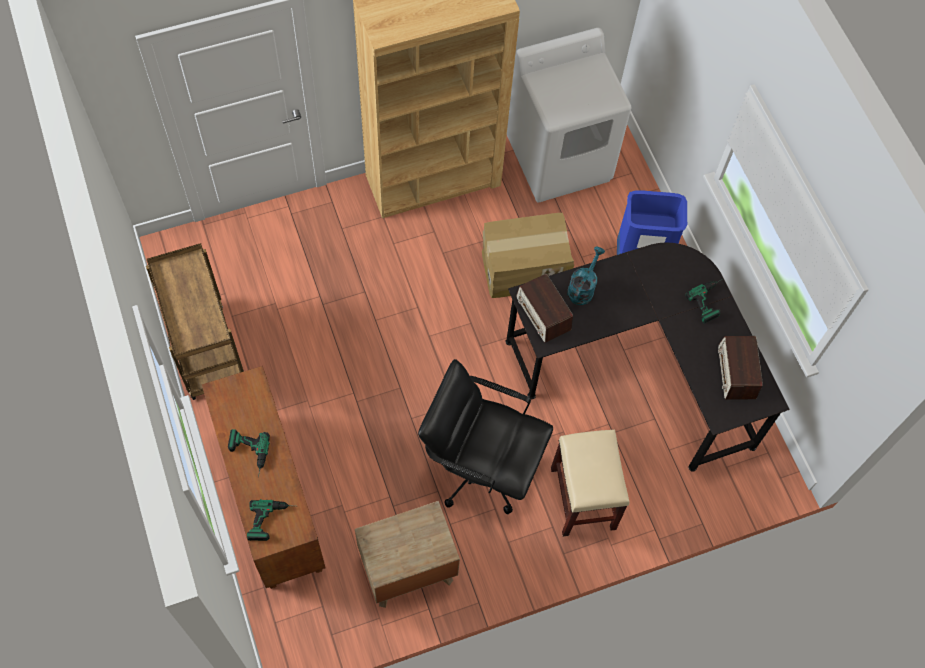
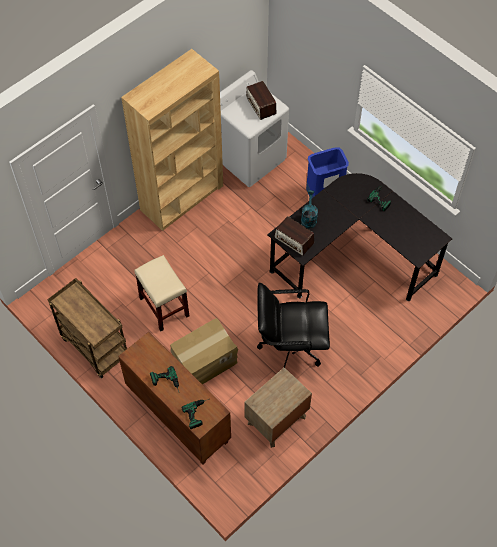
camera: 20 degrees left, 5 degrees down
cardboard box [482,213,574,298] -> cardboard box moved to [170,318,238,385]
beige stool [551,429,629,537] -> beige stool moved to [134,255,189,331]
radio [718,336,763,400] -> radio moved to [246,81,276,120]

